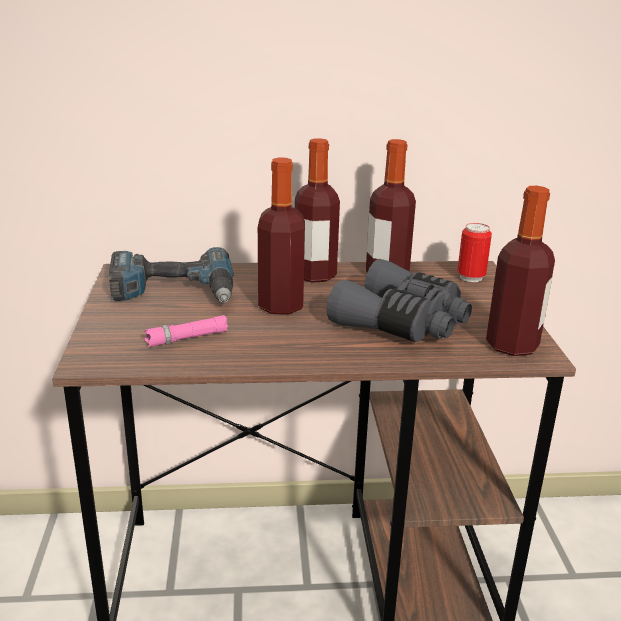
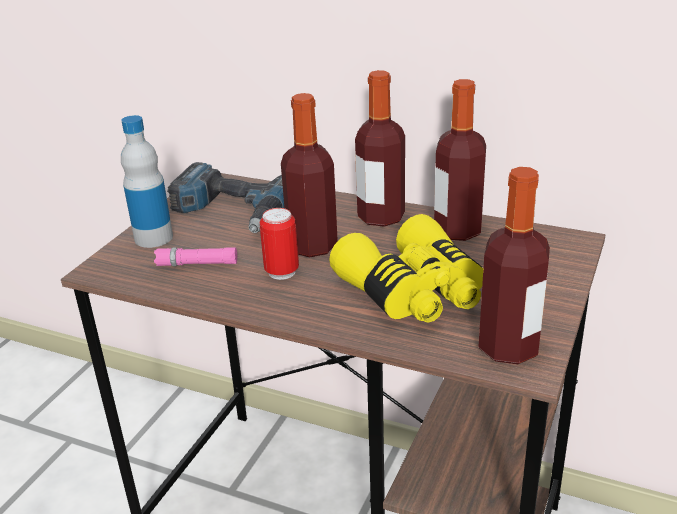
camera: 30 degrees right, 5 degrees up
grey binoculars [326,259,472,342] -> yellow binoculars [329,214,483,322]
can [457,223,492,282] -> can moved to [259,208,299,280]
none -> bottle [121,115,173,248]

